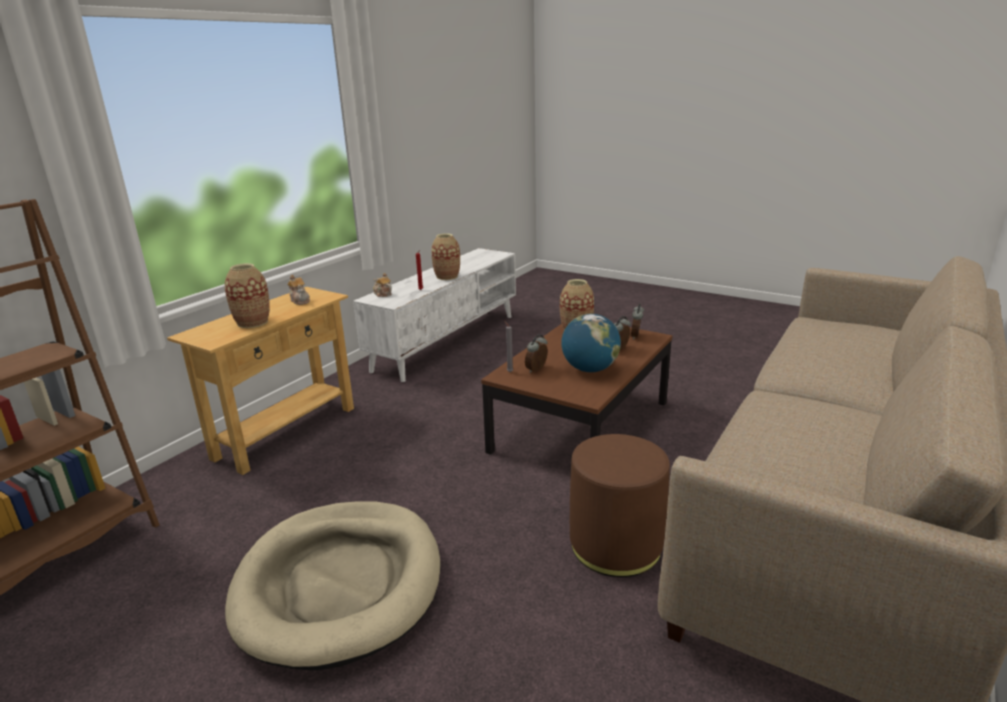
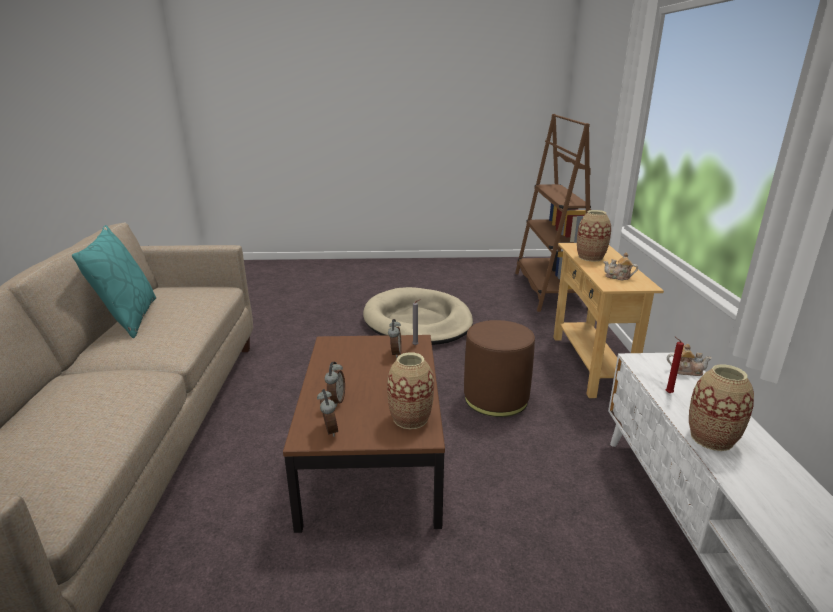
camera: 145 degrees right, 0 degrees up
globe [561,314,621,372] -> none
brown ottoman [570,434,670,577] -> brown ottoman moved to [464,320,535,417]
none -> turquoise pillow [72,225,156,338]

